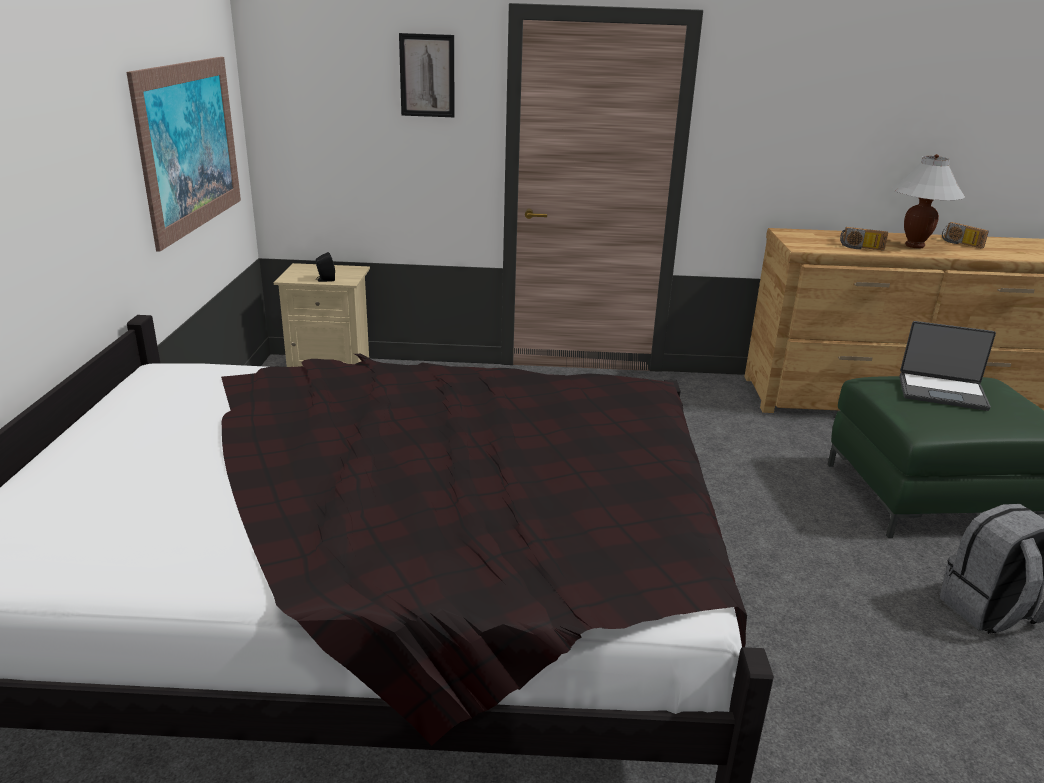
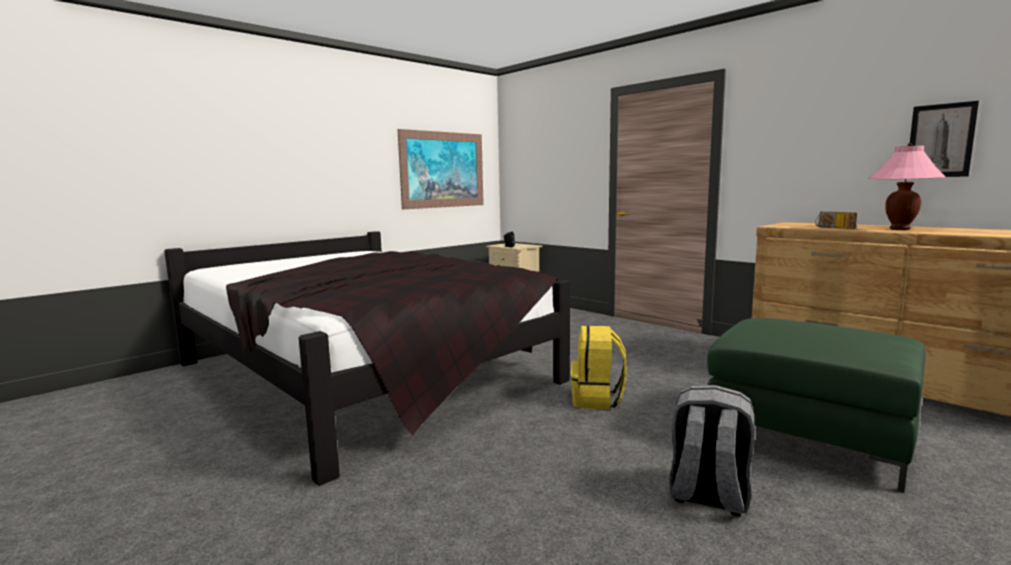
camera: 45 degrees right, 15 degrees down
picture [399,33,455,117] -> picture moved to [910,101,979,177]
white table lamp [892,154,965,248] -> pink table lamp [868,143,946,230]
laptop [899,321,996,411] -> none
radio [942,222,989,248] -> none
none -> yellow backpack [571,326,627,409]

